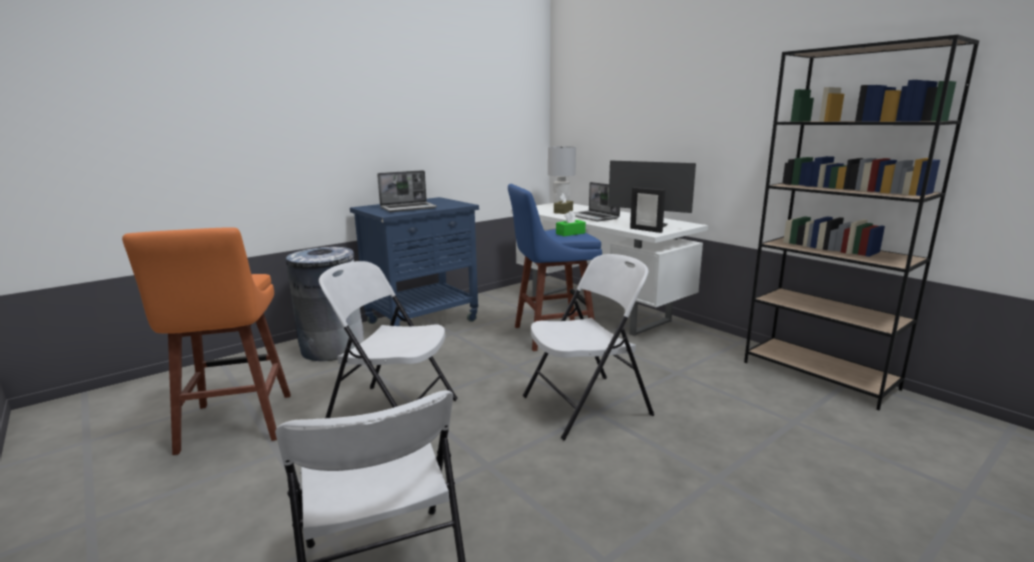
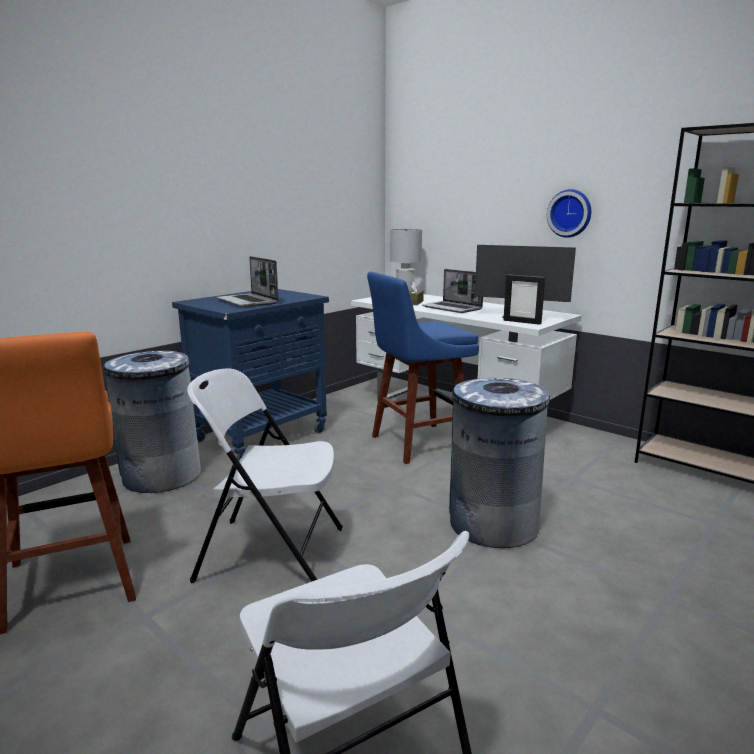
camera: 10 degrees left, 0 degrees up
laptop [377,170,437,212] -> laptop turned 90 degrees clockwise [216,256,279,307]
white chair [523,254,654,441] -> grey trash can [449,378,550,548]
green tissue box [556,211,586,236] -> none
none -> wall clock [547,189,591,238]

